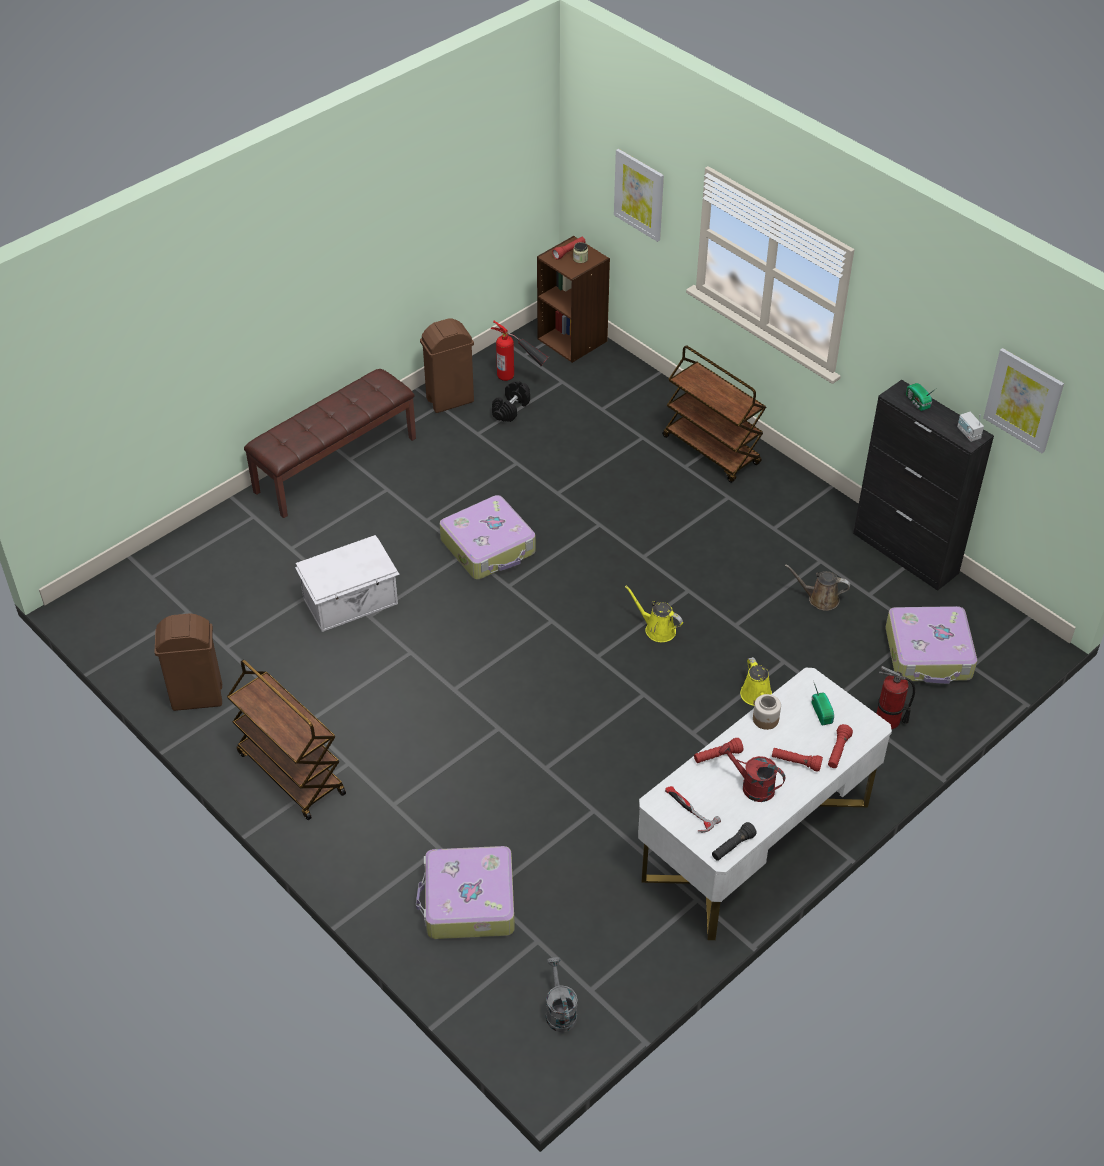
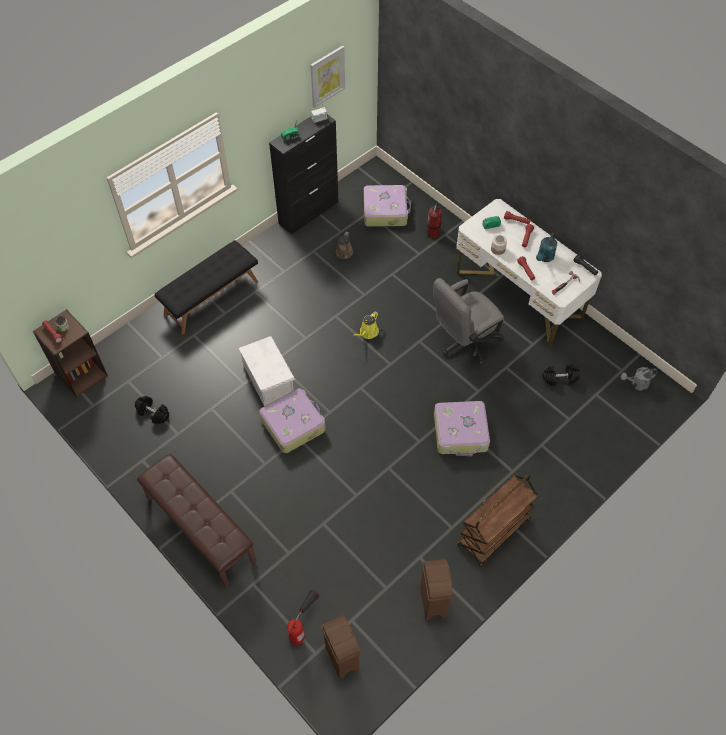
camera: 90 degrees left, 10 degrees up
white storage box [295,535,400,632] -> white storage box moved to [239,336,295,406]
suitcase [416,846,515,939] -> suitcase moved to [434,401,490,456]
brown trash can [420,319,474,413] -> brown trash can moved to [321,615,361,679]
fire extinguisher [491,321,549,381] -> fire extinguisher moved to [287,590,319,645]
picture [614,149,664,242] -> none
brown cart [662,345,766,483] -> black bench [154,240,258,334]
red watering can [719,743,785,802] -> turquoise watering can [536,233,557,262]
yellow watering can [740,657,772,706] -> none
none -> grey office chair [433,278,504,365]
none -> black dumbbell [543,364,580,386]

